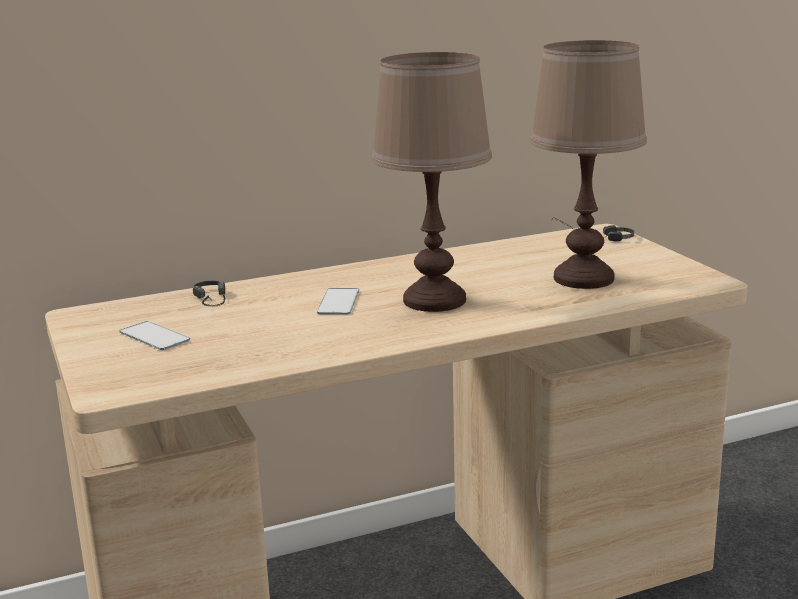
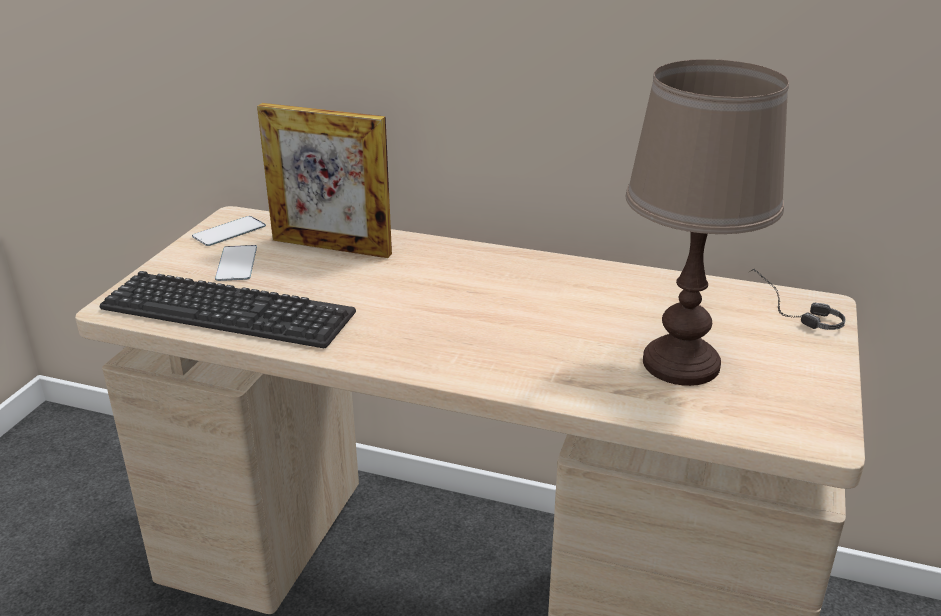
camera: 40 degrees right, 10 degrees up
headphones [193,281,225,307] -> picture frame [257,103,392,258]
phone [317,288,359,315] -> phone moved to [192,216,266,246]
brown table lamp [372,52,492,312] -> none
none -> keyboard [100,271,356,348]

